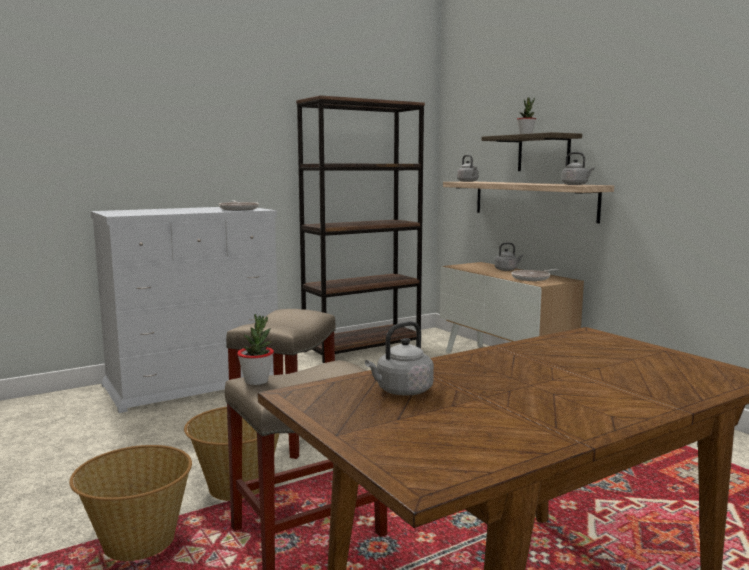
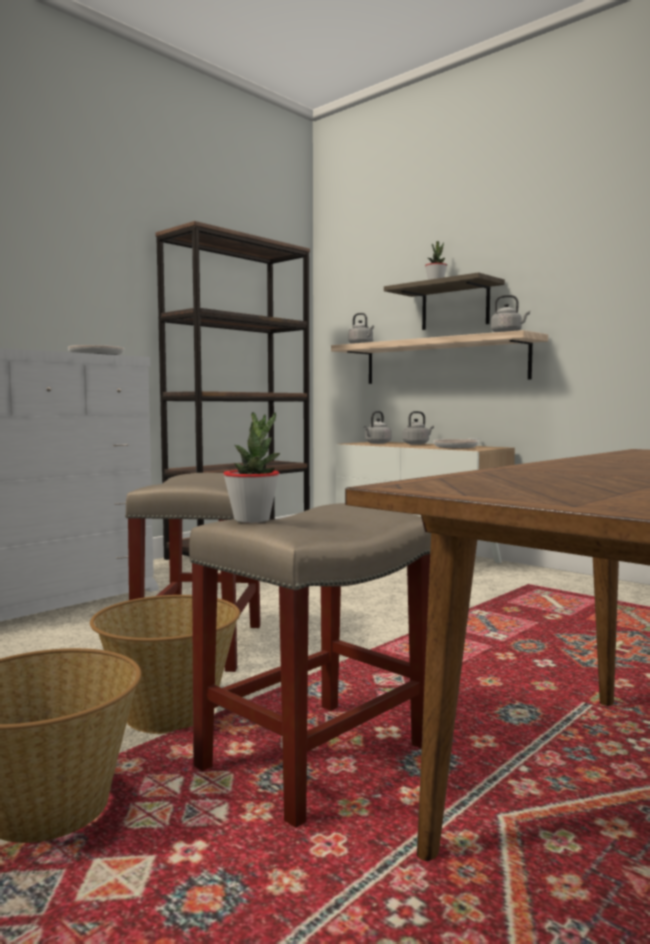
camera: 15 degrees left, 5 degrees down
grey kettle [365,321,434,396] -> grey kettle moved to [364,411,391,444]

